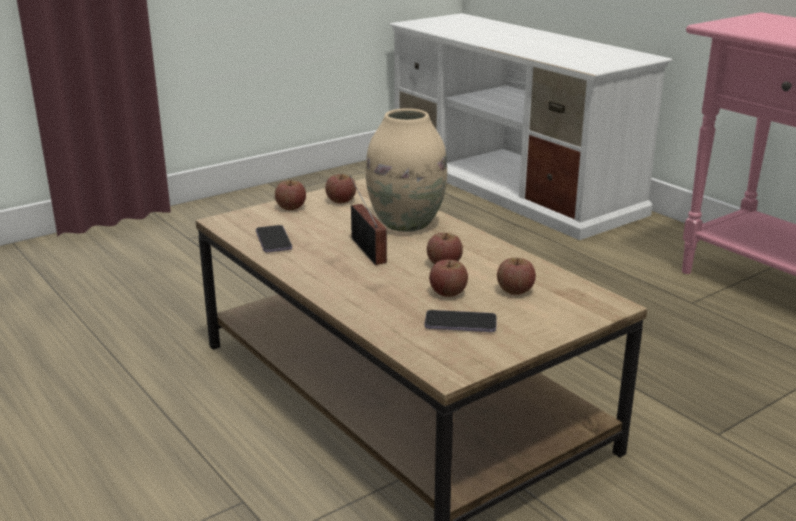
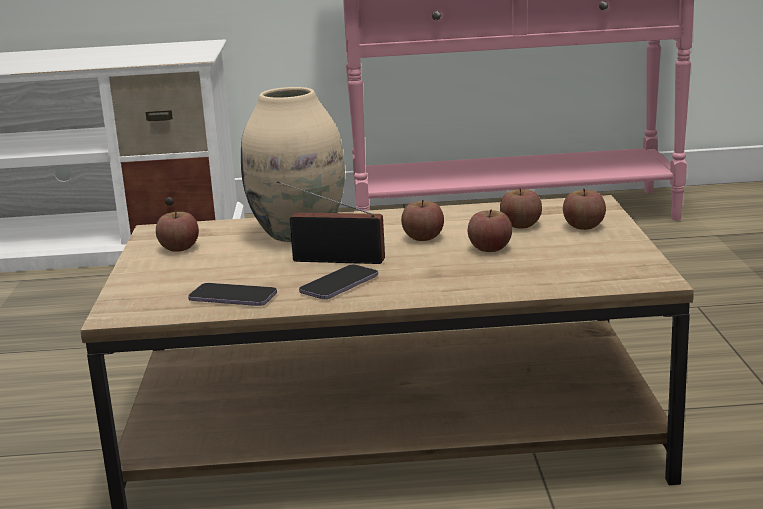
camera: 55 degrees left, 5 degrees down
apple [275,180,306,210] -> apple moved to [563,189,606,230]
phone [425,310,497,332] -> phone moved to [299,264,378,299]

